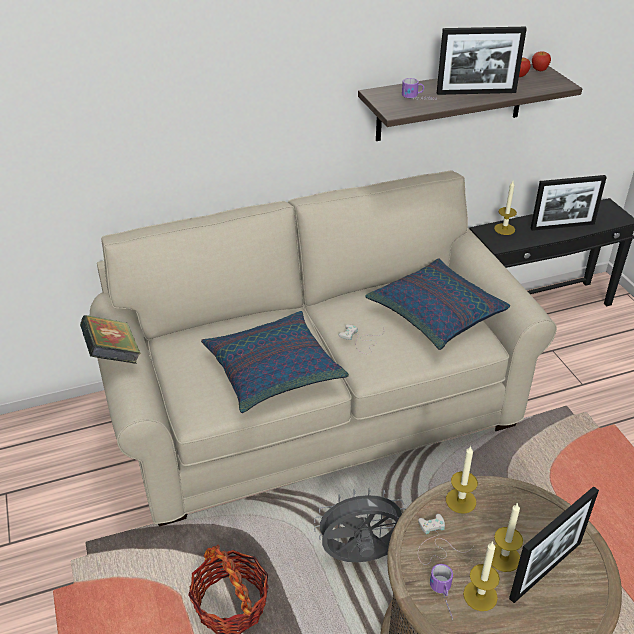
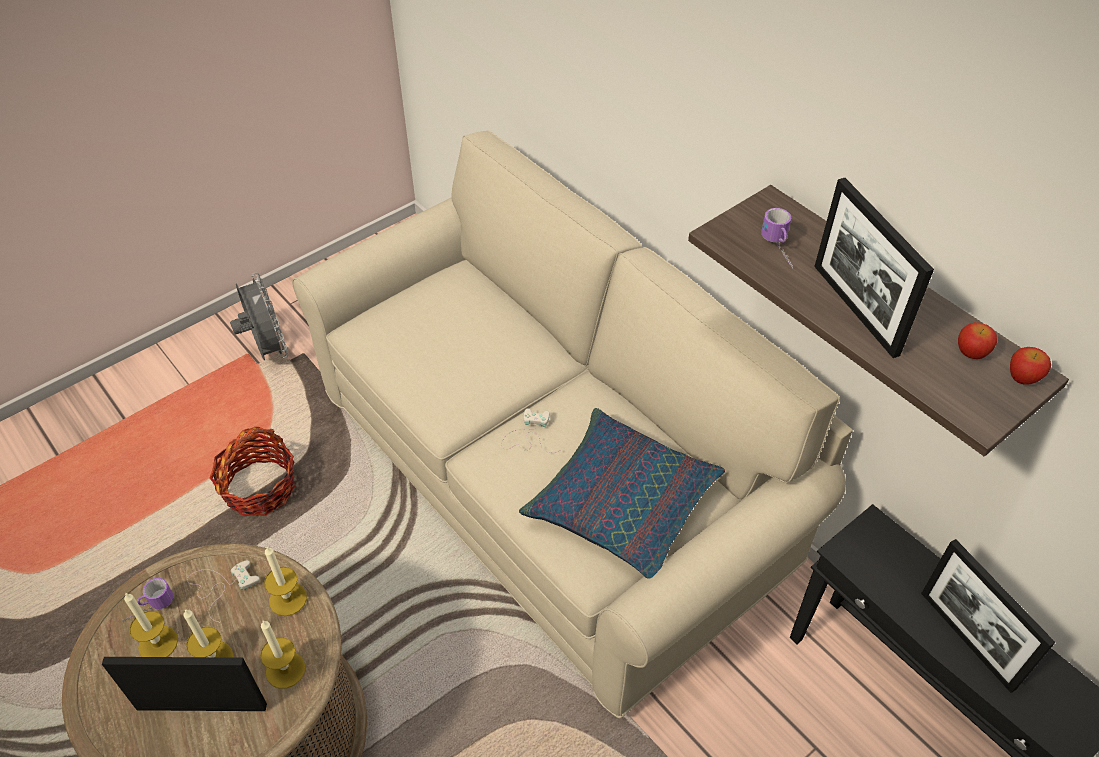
camera: 70 degrees right, 10 degrees up
book [80,315,141,364] -> none
blue pillow [201,311,349,413] -> none
grey fan [314,488,406,562] -> grey fan moved to [230,273,289,360]
candle [494,181,517,235] -> candle moved to [260,621,305,689]
picture frame [509,486,599,603] -> picture frame turned 150 degrees clockwise [102,657,267,711]

